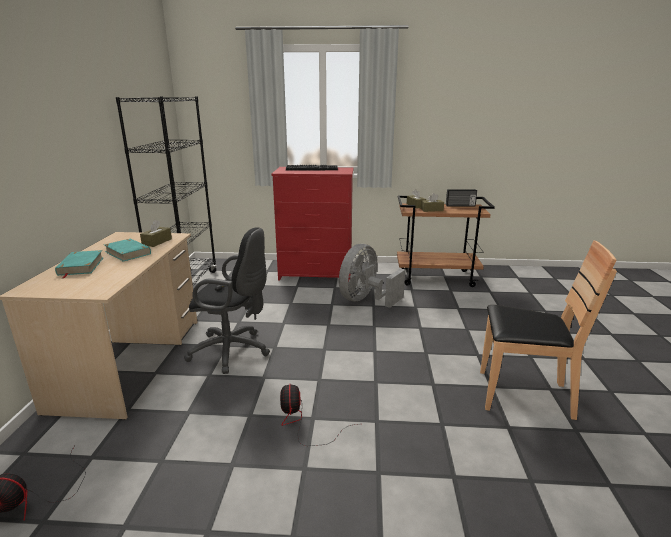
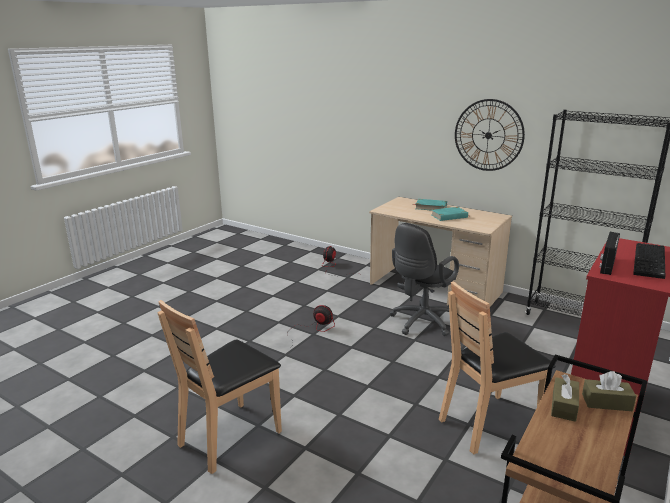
camera: 120 degrees right, 0 degrees up
brown tissue box [140,220,172,247] -> none
grey fan [339,244,405,308] -> brown chair [439,281,556,455]
radio [446,189,477,206] -> radio moved to [600,232,620,275]
none -> wall clock [455,99,525,171]

